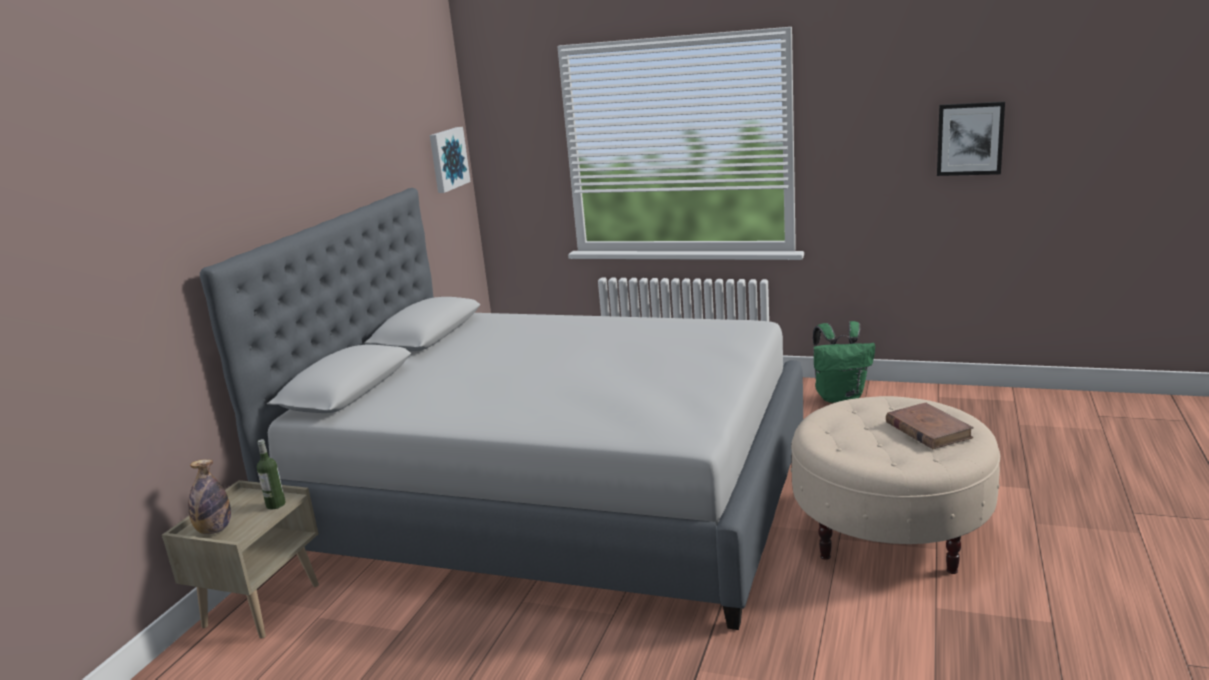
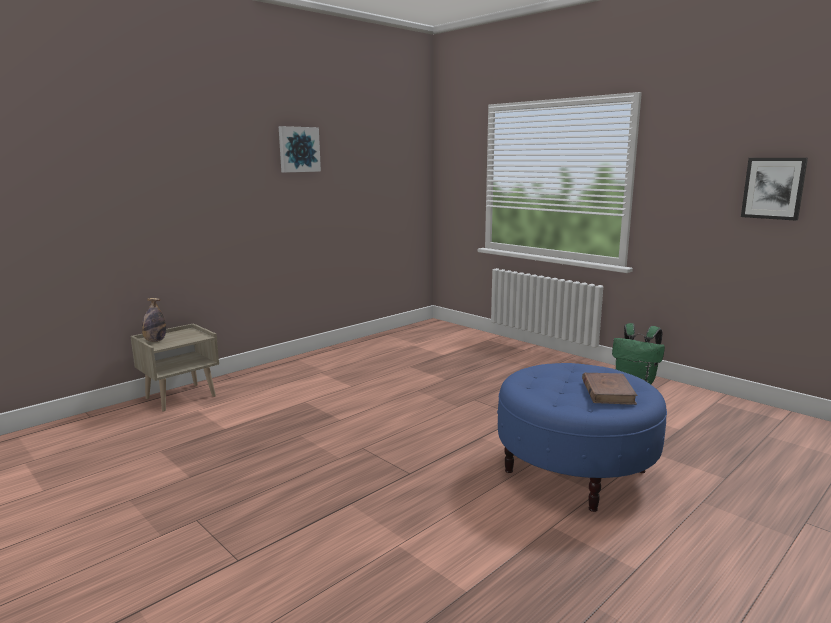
camera: 25 degrees right, 5 degrees down
grey bed [200,188,803,630] -> none
bottle [257,439,286,509] -> none
picture [430,127,471,193] -> picture moved to [279,126,321,173]
beige ottoman [791,396,1000,574] -> blue ottoman [497,363,667,512]

